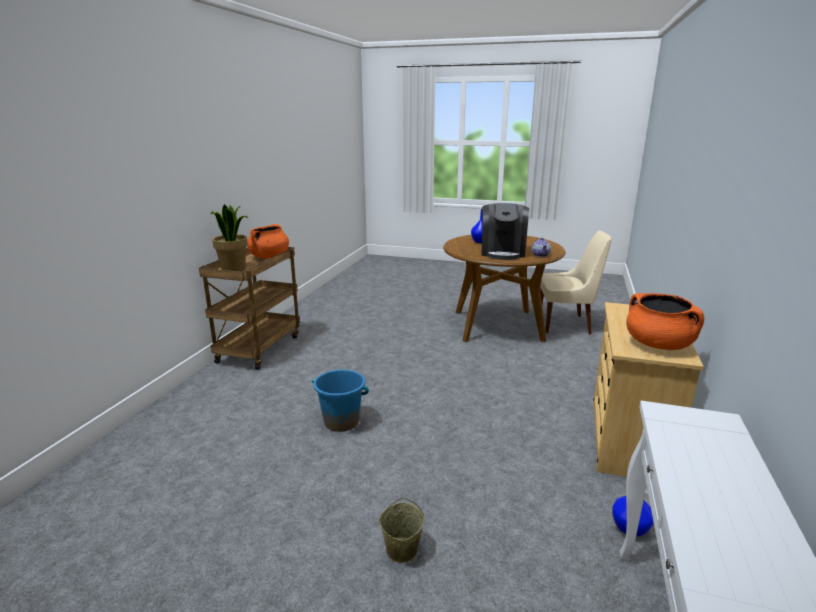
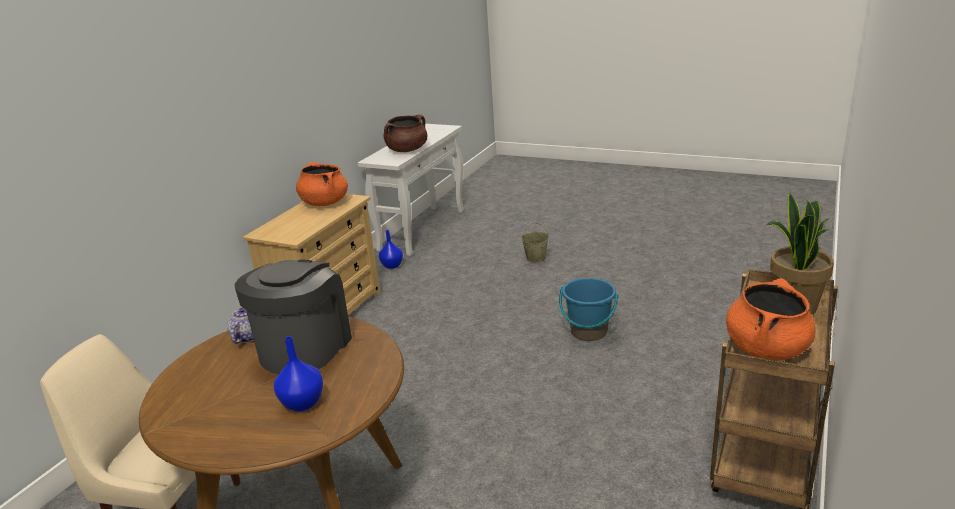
camera: 170 degrees left, 5 degrees up
none -> brown cooking pot [383,115,427,152]

